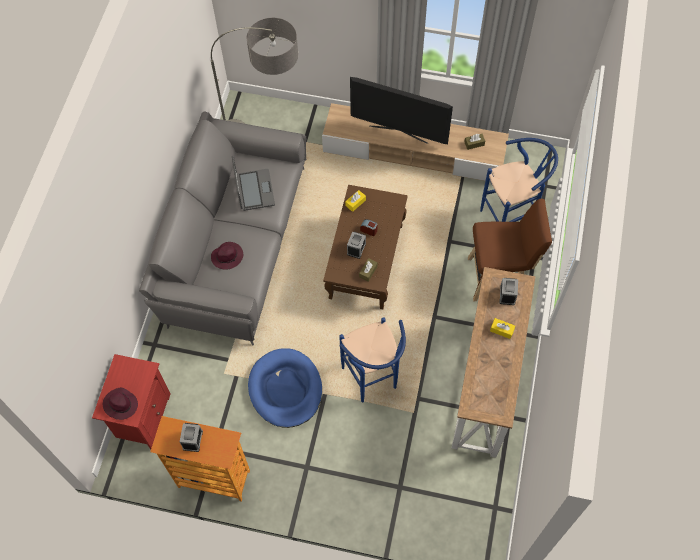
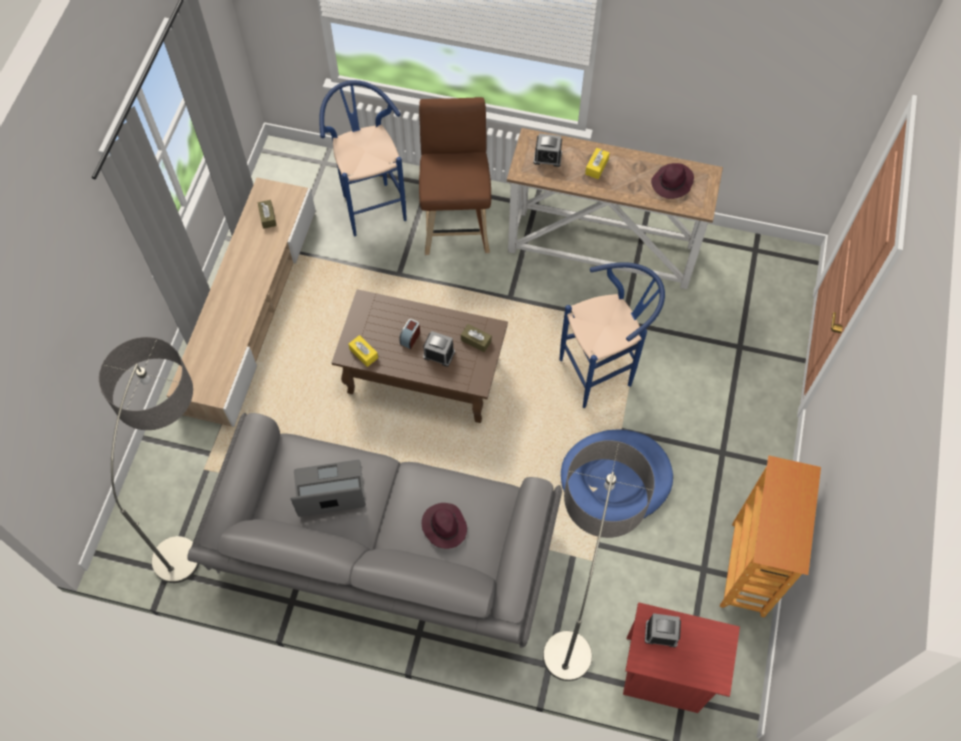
camera: 90 degrees left, 0 degrees up
purple hat [103,388,138,420] -> purple hat moved to [651,163,694,199]
alarm clock [180,423,203,452] -> alarm clock moved to [645,613,681,647]
television [350,77,453,144] -> none
none -> floor lamp [543,440,655,681]

